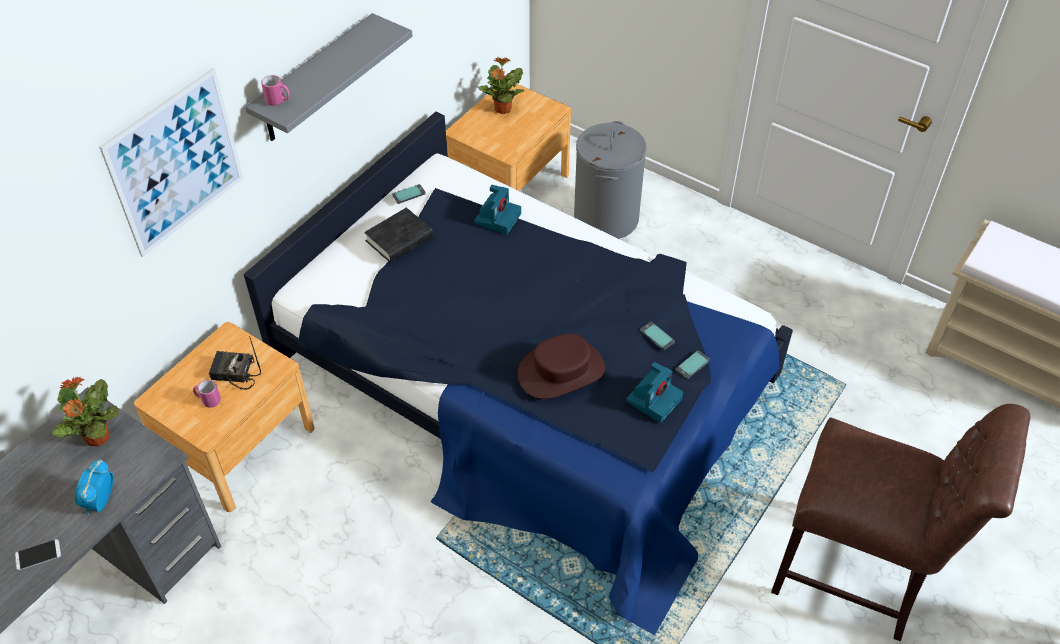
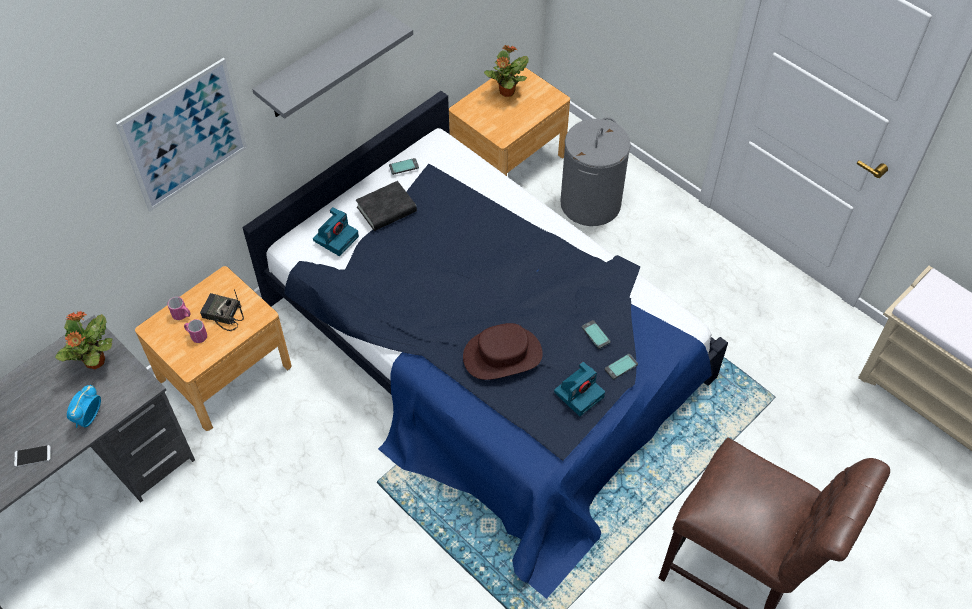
camera: 10 degrees right, 5 degrees up
pink mug [261,75,290,106] -> pink mug moved to [168,297,191,320]
camera [474,185,521,235] -> camera moved to [313,207,359,256]

